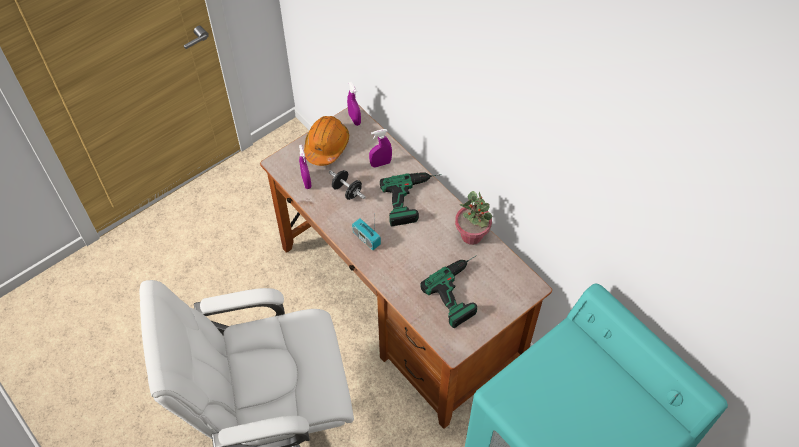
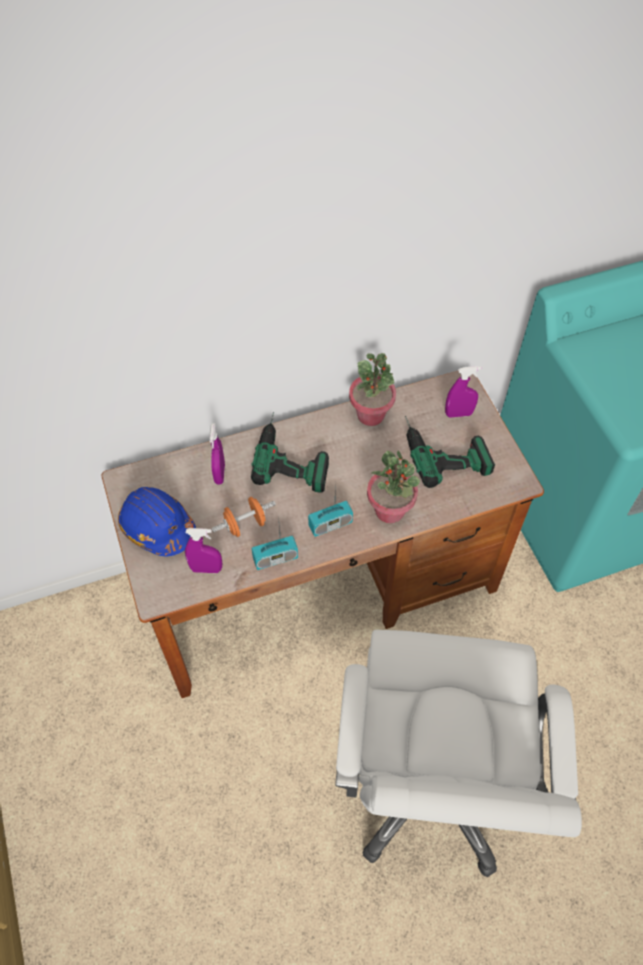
camera: 70 degrees left, 0 degrees up
orange hard hat [304,116,349,166] -> blue hard hat [118,487,196,556]
black dumbbell [329,170,365,200] -> orange dumbbell [212,497,276,537]
purple spray bottle [347,82,361,126] -> purple spray bottle moved to [445,366,481,418]
none -> radio [252,516,298,570]
none -> potted plant [367,450,420,523]

